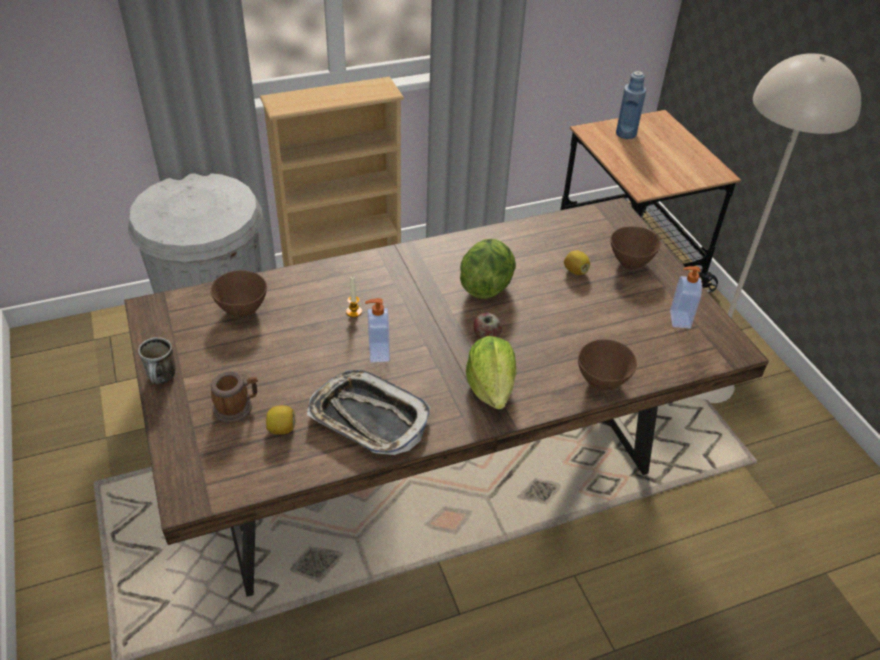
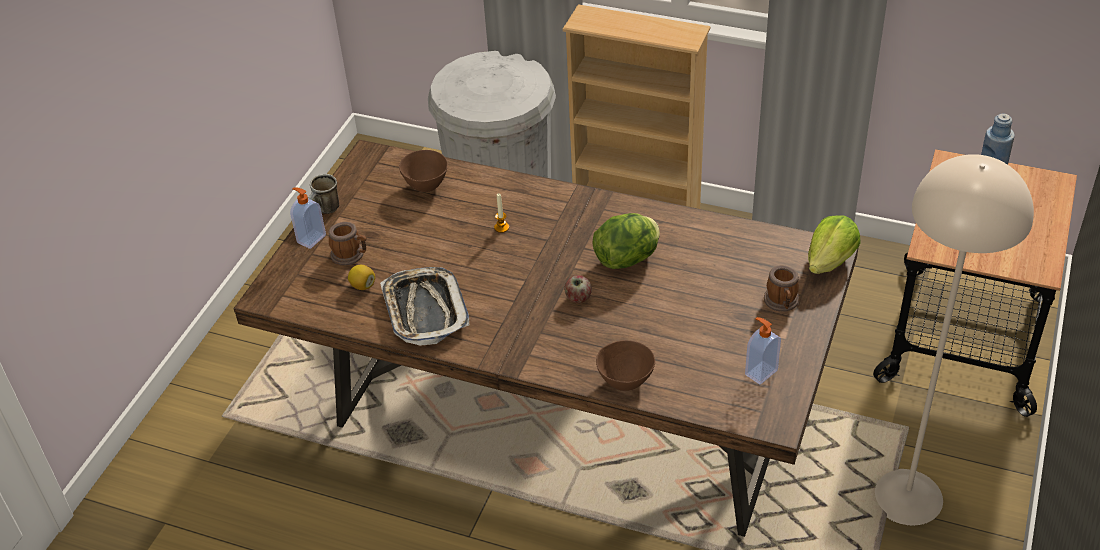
camera: 45 degrees right, 0 degrees up
soap dispenser [365,298,390,362] -> soap dispenser moved to [290,187,326,249]
lettuce [466,336,516,409] -> lettuce moved to [808,216,861,274]
lemon [564,250,590,275] -> none
brown bowl [610,226,661,269] -> mug [764,265,799,312]

